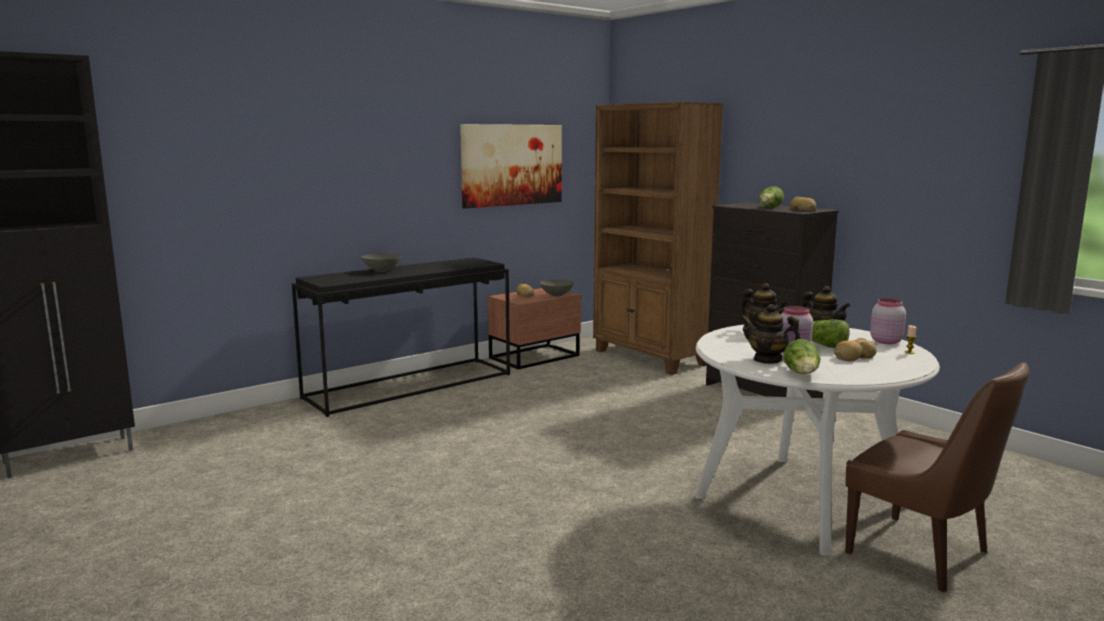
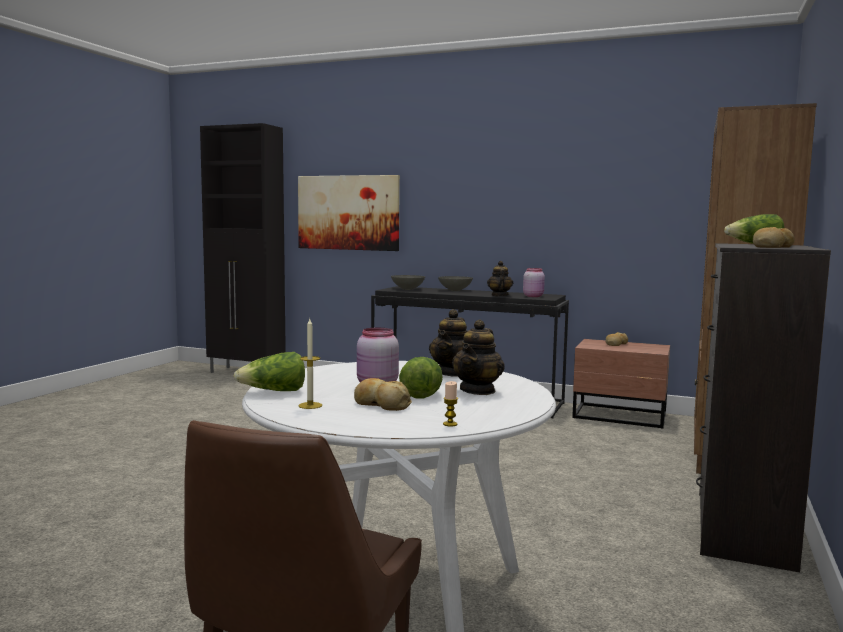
camera: 60 degrees right, 5 degrees down
picture [460,124,562,208] -> picture moved to [298,175,400,251]
grey bowl [540,280,574,297] -> grey bowl moved to [391,275,425,290]
teapot [740,304,801,364] -> teapot moved to [487,261,513,296]
pink jar [870,298,906,344] -> pink jar moved to [523,268,545,297]
none -> candle [298,319,322,409]

